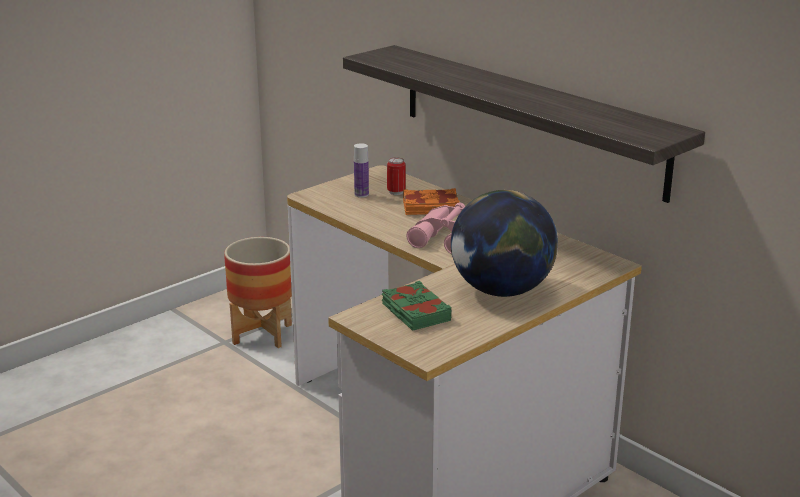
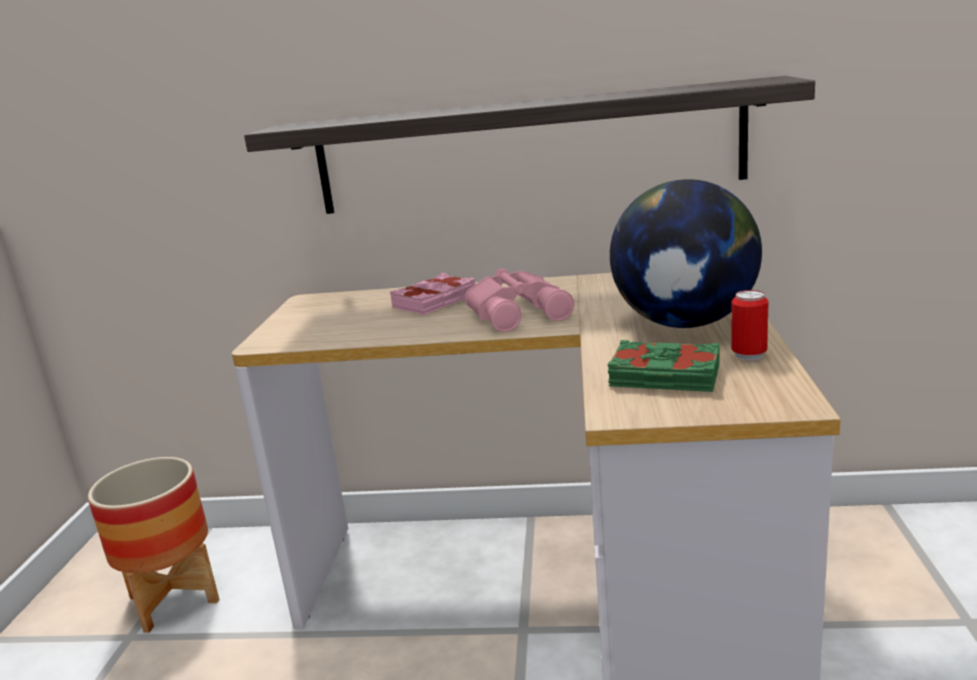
camera: 40 degrees left, 5 degrees down
bottle [354,143,369,198] -> none
can [387,158,405,195] -> can moved to [731,290,768,361]
orange book [403,188,460,215] -> pink book [390,273,475,315]

